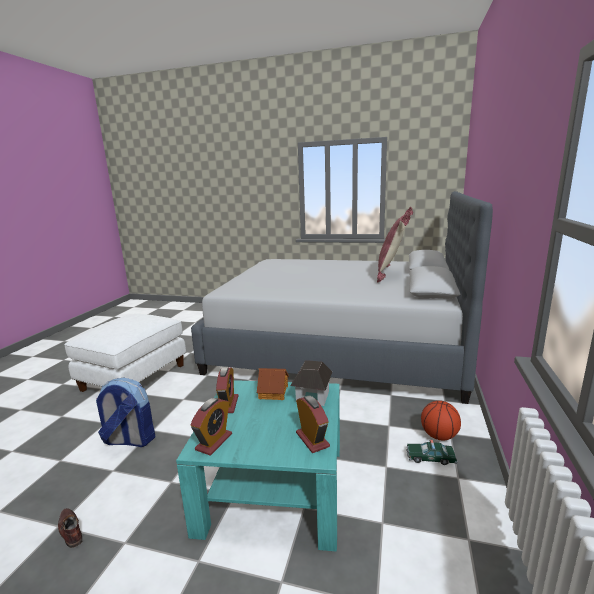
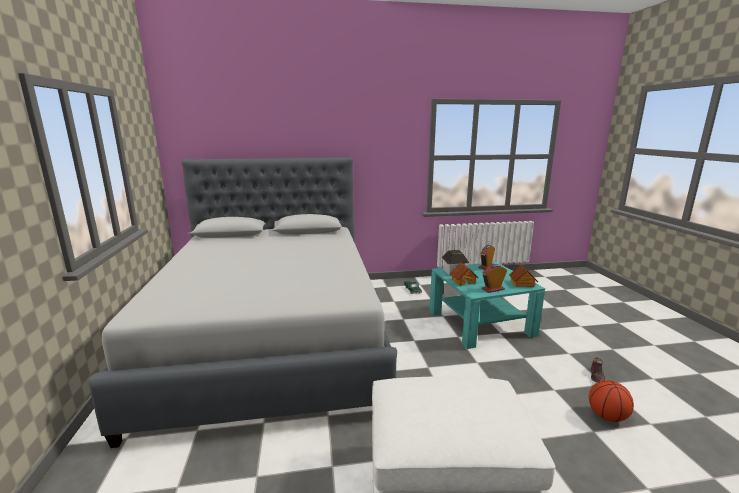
camera: 115 degrees left, 0 degrees up
backpack [96,378,155,447] -> none
alarm clock [190,398,232,456] -> toy house [509,264,538,287]
red pillow [377,207,413,283] -> none
basketball [421,401,461,440] -> basketball moved to [589,380,634,422]

